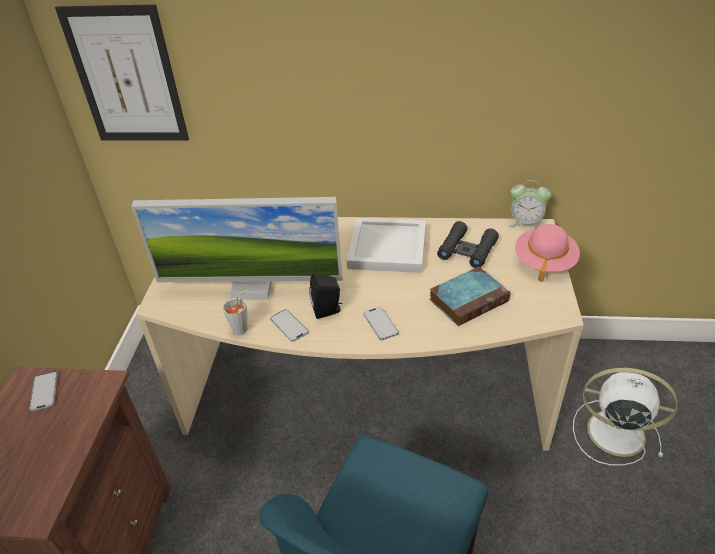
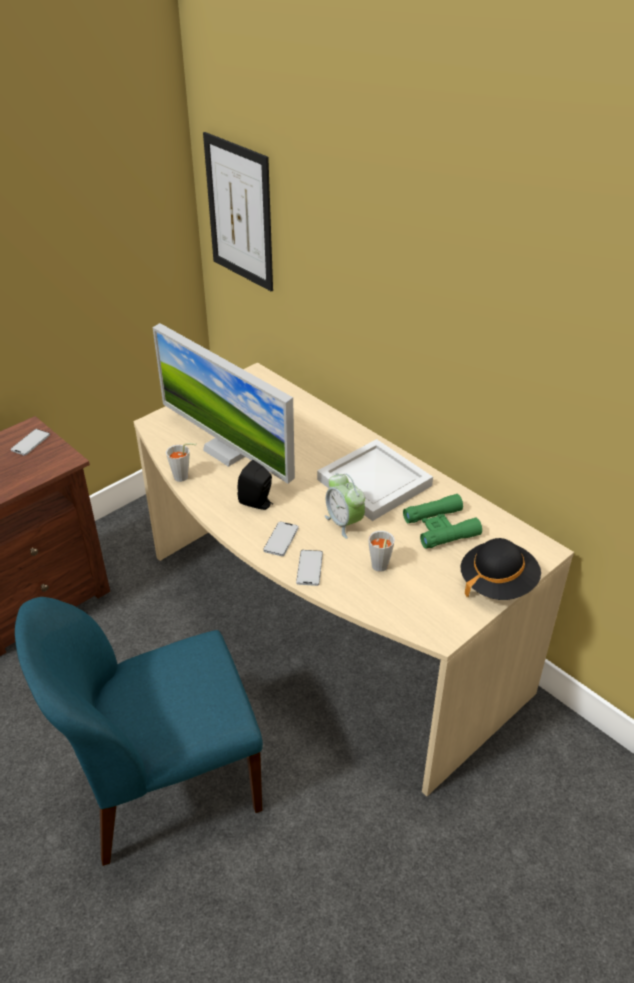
camera: 40 degrees right, 0 degrees up
phone [270,309,309,342] -> phone moved to [296,550,323,586]
book [429,267,510,326] -> grey cup [368,531,395,572]
black binoculars [437,221,499,268] -> green binoculars [403,494,482,549]
alarm clock [509,180,551,229] -> alarm clock moved to [325,473,365,539]
pink hat [515,224,580,282] -> black hat [461,538,541,600]
white fan [573,368,677,466] -> none

